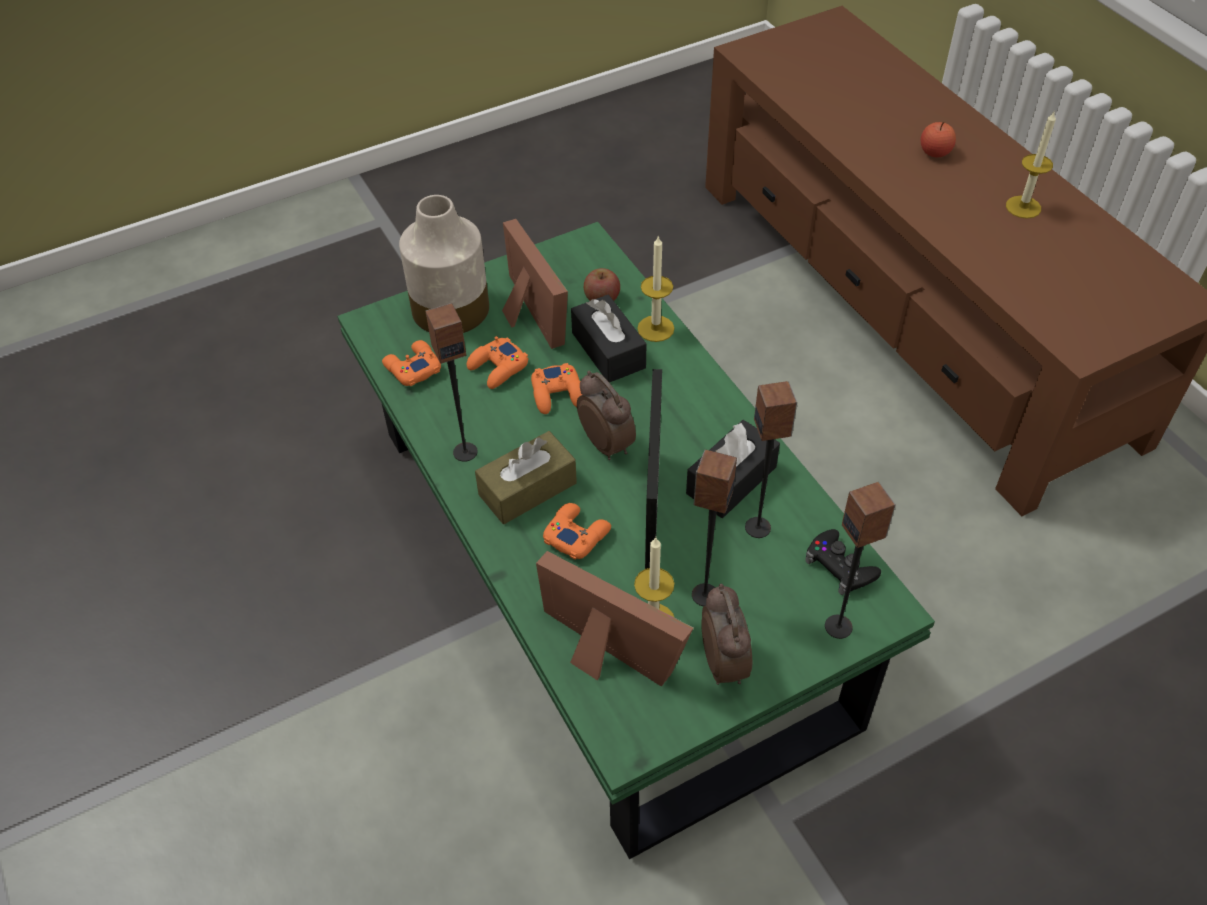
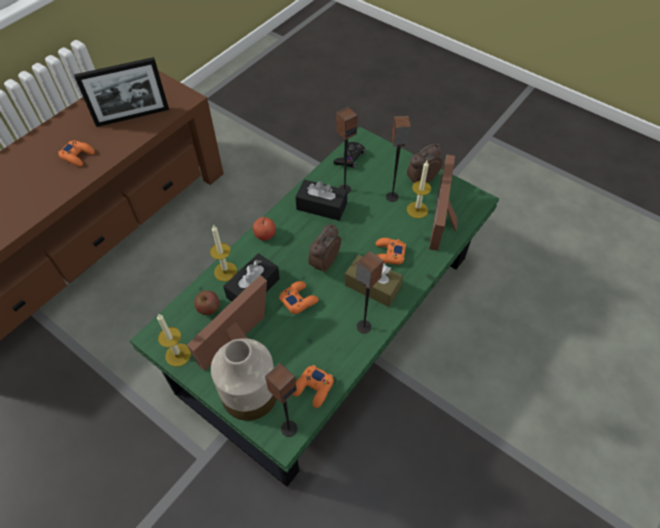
camera: 115 degrees left, 5 degrees up
orange game controller [467,336,529,389] -> orange game controller moved to [58,140,95,167]
picture frame [645,369,662,569] -> picture frame moved to [74,57,169,127]
speaker [825,482,896,639] -> speaker moved to [265,363,297,437]
apple [921,122,956,157] -> apple moved to [253,217,276,240]
candle [1006,110,1056,219] -> candle moved to [157,314,191,367]

